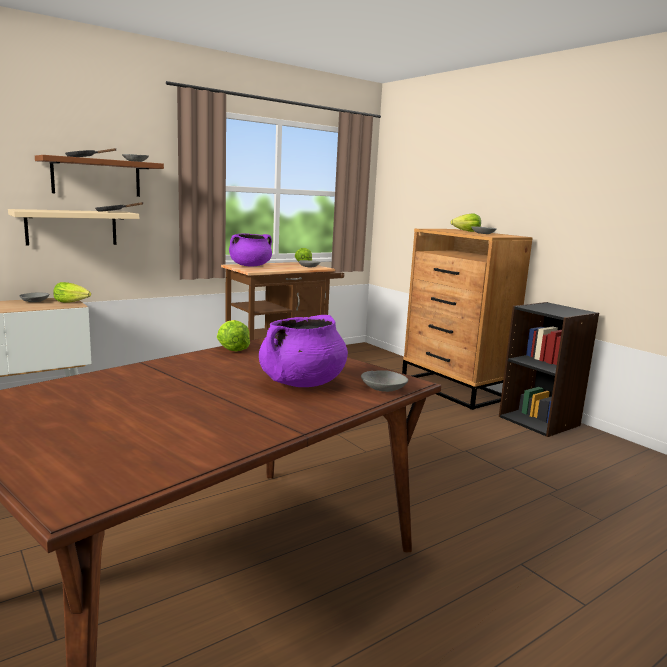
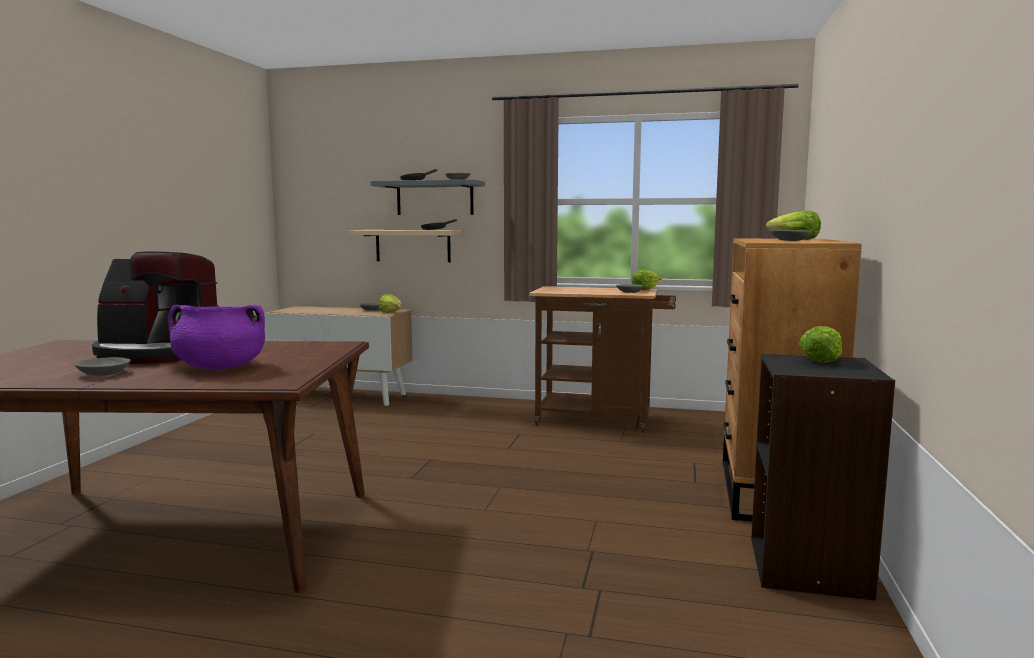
camera: 50 degrees right, 5 degrees down
brown shelf [35,155,164,197] -> grey shelf [370,179,485,215]
lettuce [217,320,250,351] -> lettuce moved to [799,326,842,363]
purple cooking pot [229,233,272,267] -> none
grey bowl [361,370,408,392] -> grey bowl moved to [74,357,131,376]
none -> coffee machine [92,251,219,364]

